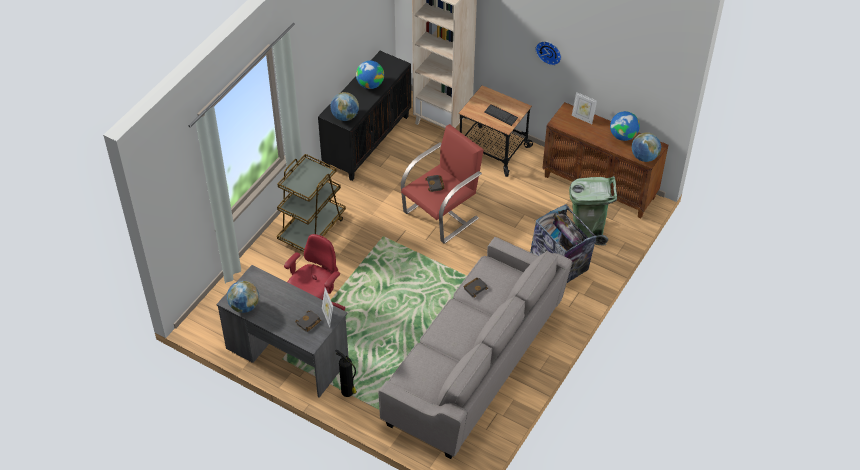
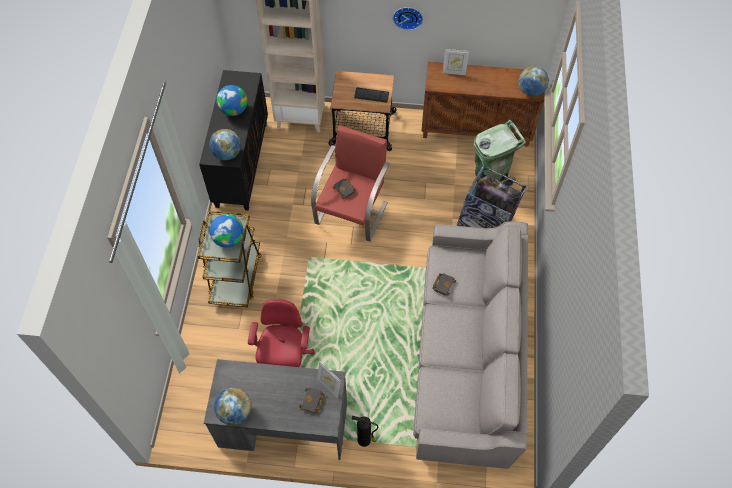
camera: 25 degrees left, 10 degrees up
globe [610,111,640,141] -> globe moved to [210,214,244,248]

